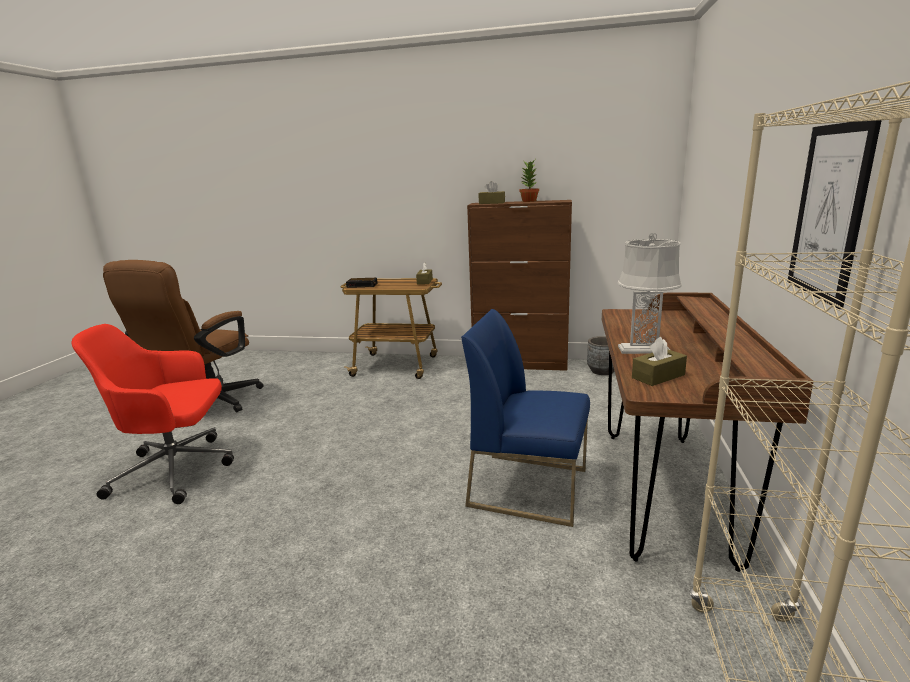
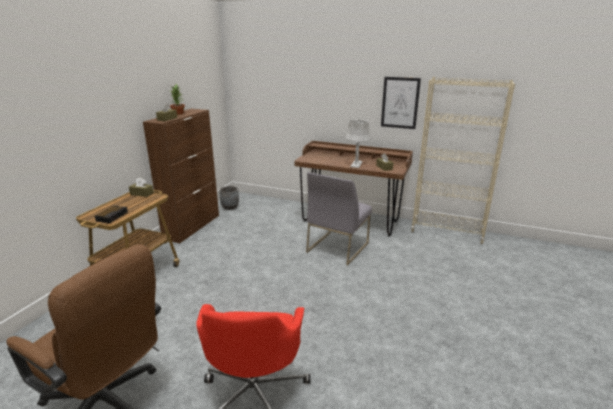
camera: 80 degrees left, 5 degrees up
blue chair [461,309,590,527] -> grey chair [306,172,372,265]

